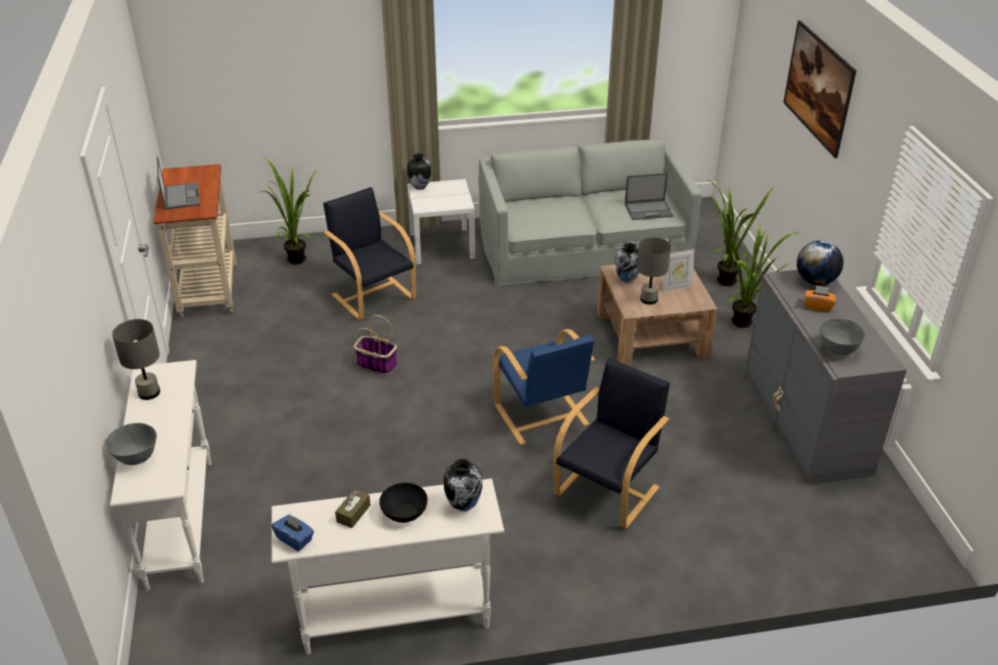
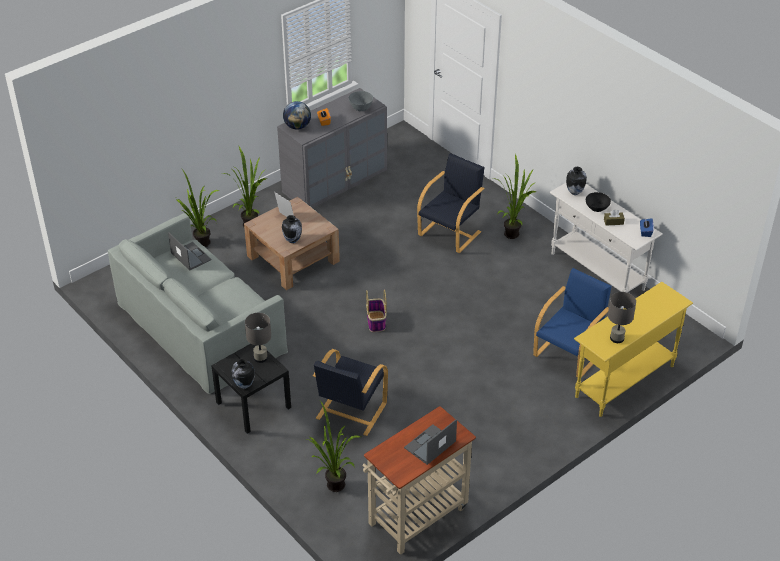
camera: 120 degrees left, 5 degrees up
grey bowl [105,423,157,465] -> none
white console table [110,360,212,591] -> yellow console table [574,282,693,417]
basket [354,315,397,375] -> basket moved to [366,289,387,332]
white side table [407,179,475,265] -> black side table [211,344,291,434]
blue armchair [493,329,595,445] -> blue armchair moved to [533,268,612,378]
black armchair [554,358,670,529] -> black armchair turned 120 degrees clockwise [417,153,485,253]
grey table lamp [637,237,671,305] -> grey table lamp moved to [245,313,271,363]
picture [783,21,856,158] -> none
none -> potted plant [493,155,537,239]

